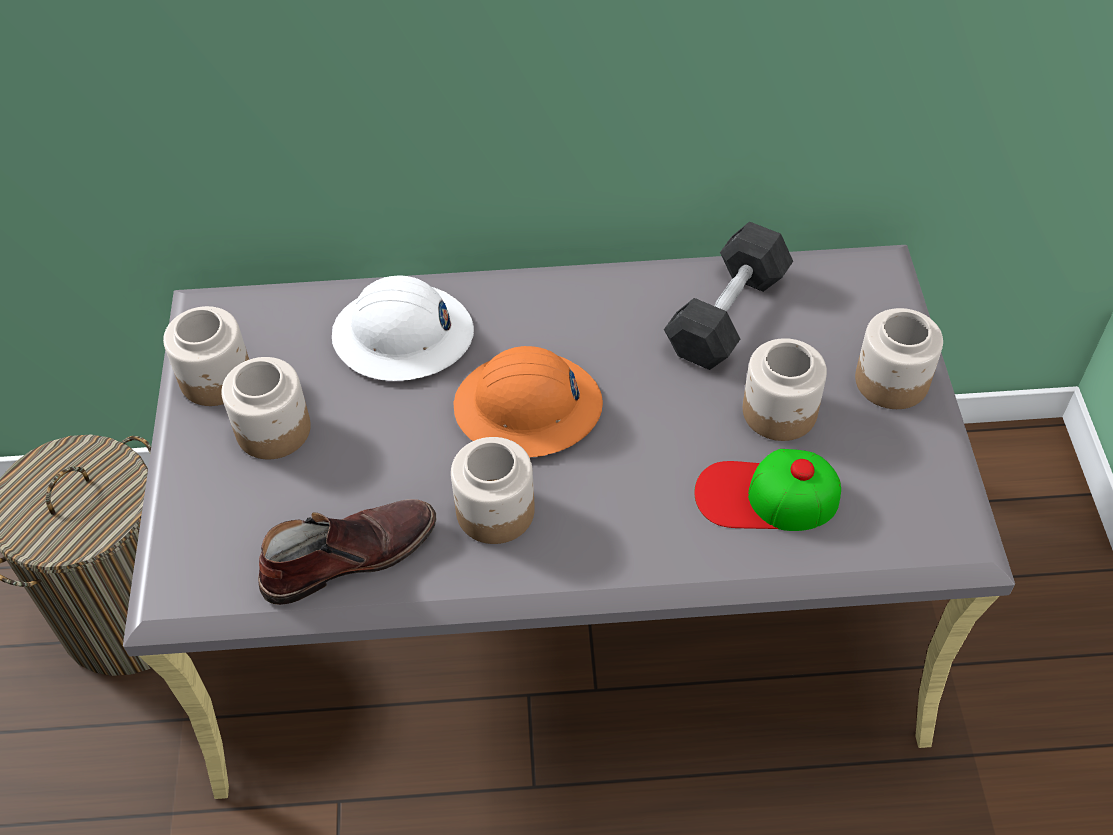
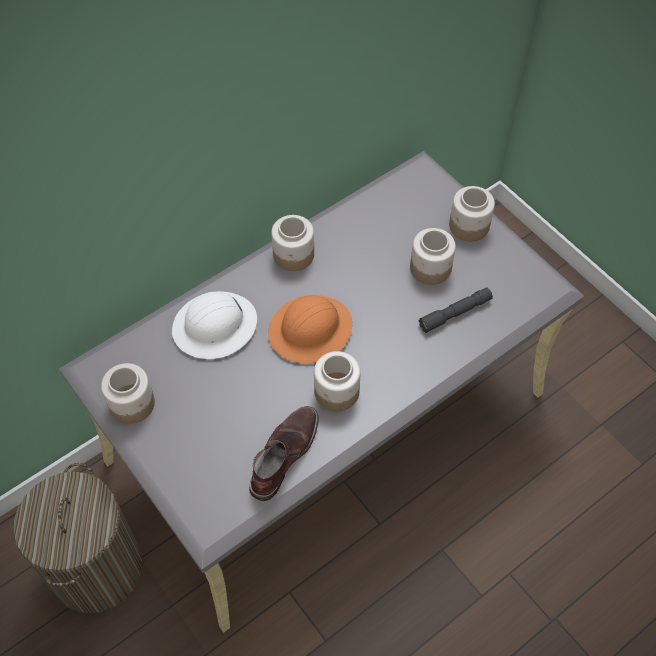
camera: 35 degrees left, 5 degrees up
jar [221,357,311,459] -> jar moved to [271,215,314,271]
grey dumbbell [664,221,793,370] -> none
cap [694,449,841,531] -> grey flashlight [419,287,493,333]

